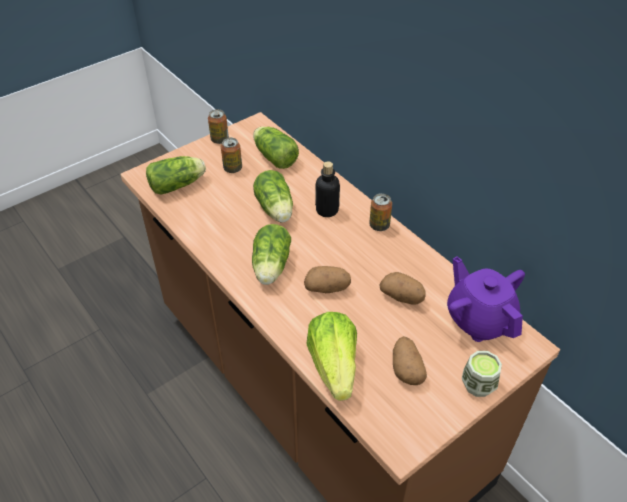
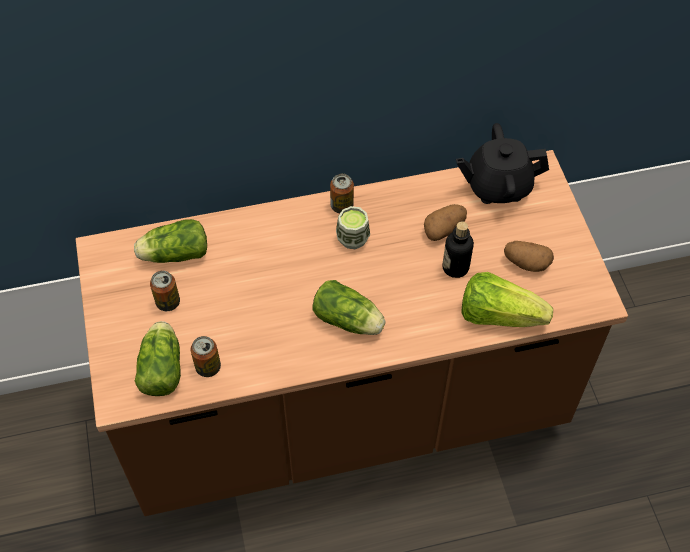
camera: 65 degrees left, 10 degrees up
can [208,109,229,144] -> can moved to [191,336,221,377]
lettuce [253,170,293,222] -> none
potato [304,266,351,293] -> none
bottle [315,161,340,217] -> bottle moved to [442,221,474,278]
purple teapot [447,256,525,342] -> black teapot [456,123,549,204]
cup [462,351,502,397] -> cup moved to [336,206,370,249]

